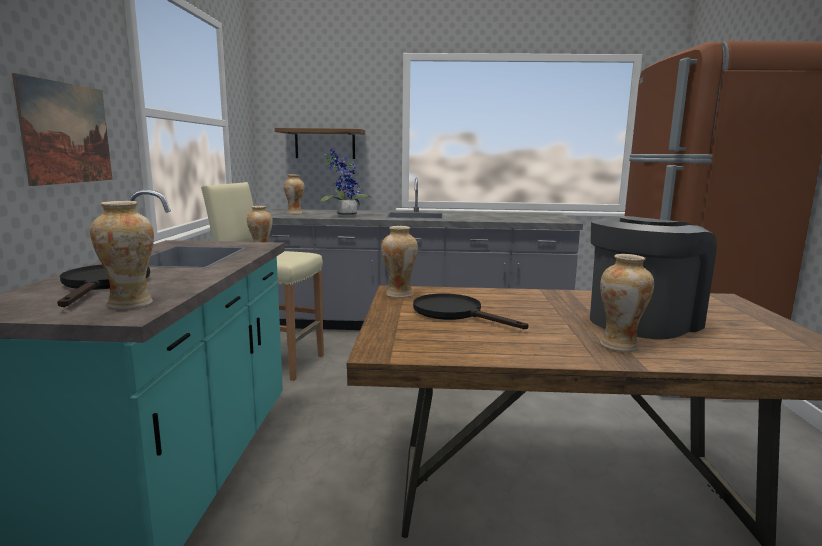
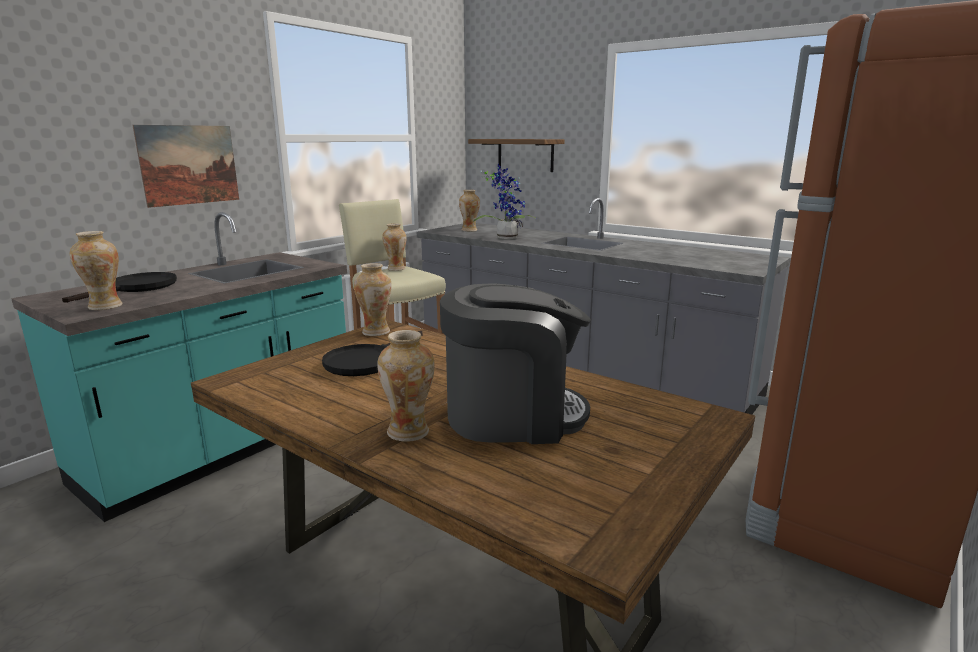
camera: 35 degrees right, 5 degrees up
black frying pan [413,294,528,329] -> black frying pan turned 135 degrees counterclockwise [322,331,423,376]

